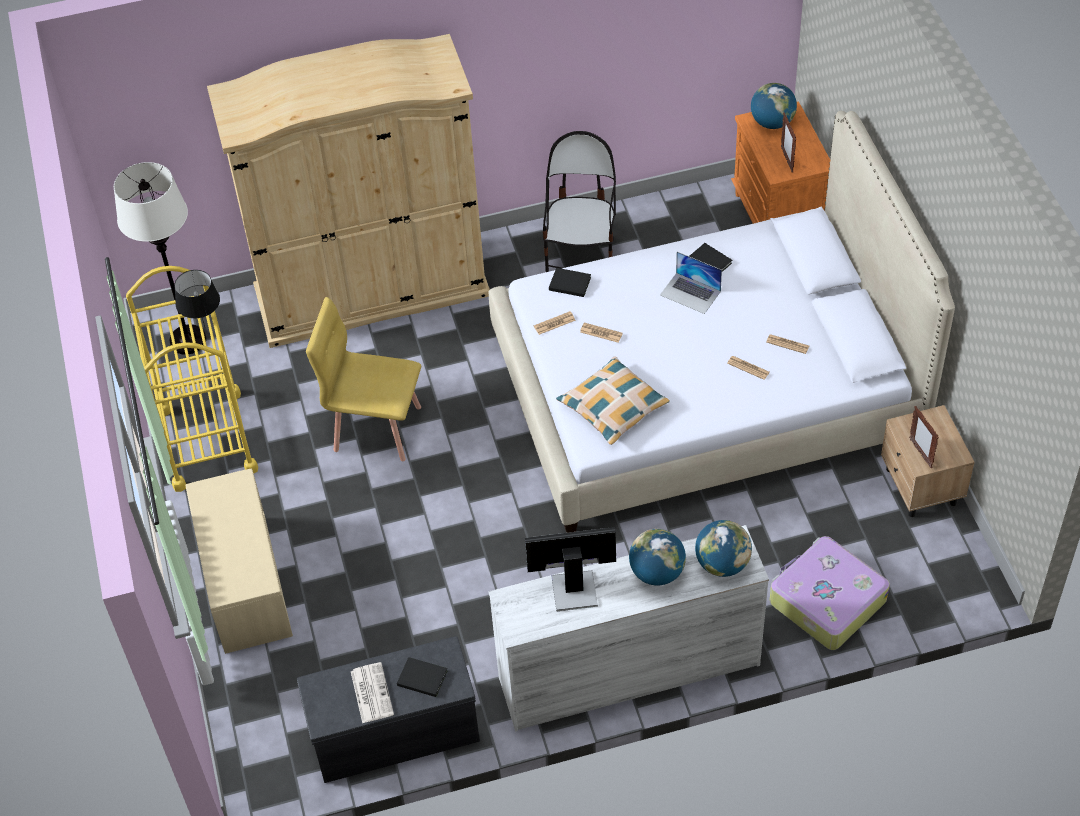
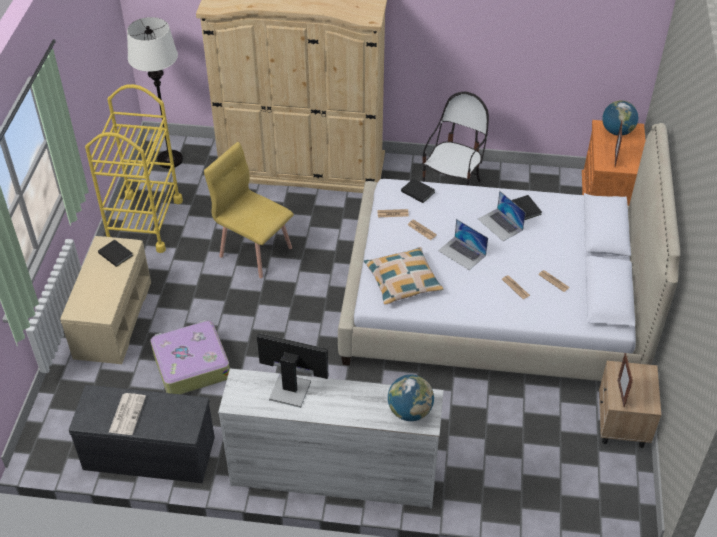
camera: 20 degrees right, 5 degrees down
black table lamp [174,270,220,327] -> none
black book [397,657,447,697] -> black book moved to [98,240,133,267]
globe [629,529,686,586] -> none
suitcase [769,536,890,650] -> suitcase moved to [150,320,230,394]
none -> laptop [438,219,488,270]

